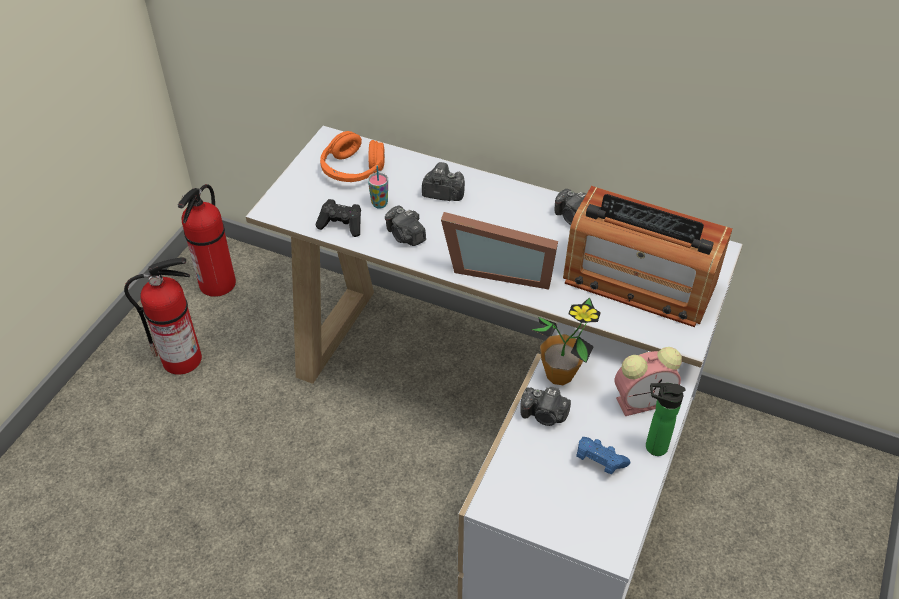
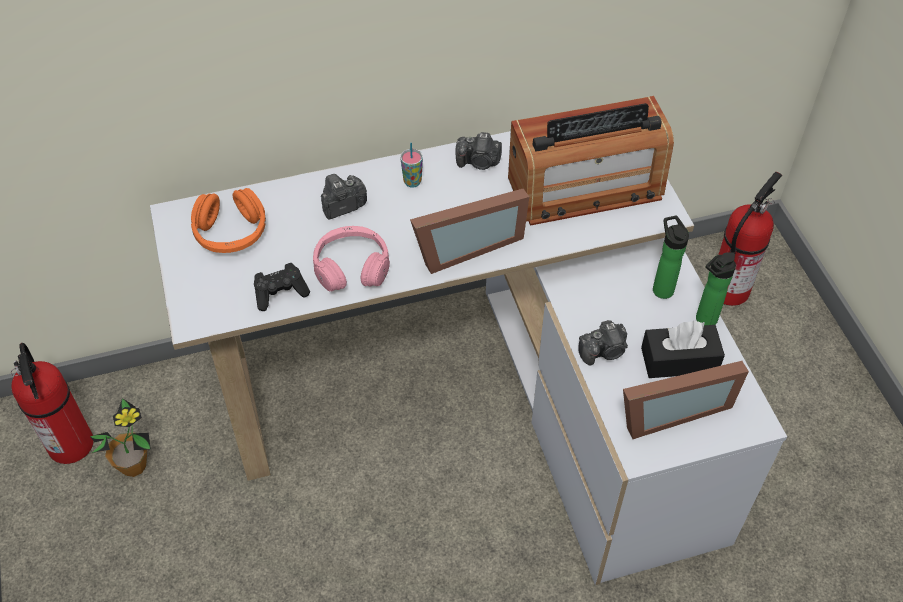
camera: 40 degrees left, 5 degrees up
fire extinguisher [124,257,202,375] -> fire extinguisher moved to [718,172,782,306]
cup [368,166,388,209] -> cup moved to [400,143,423,188]
camera [385,206,426,246] -> pink headphones [313,226,390,291]
potted plant [530,297,601,385] -> potted plant moved to [90,398,151,477]
blue game controller [576,437,631,474] -> black tissue box [641,321,725,378]
alarm clock [614,347,682,416] -> bottle [653,216,689,299]
none -> picture frame [623,361,749,439]

